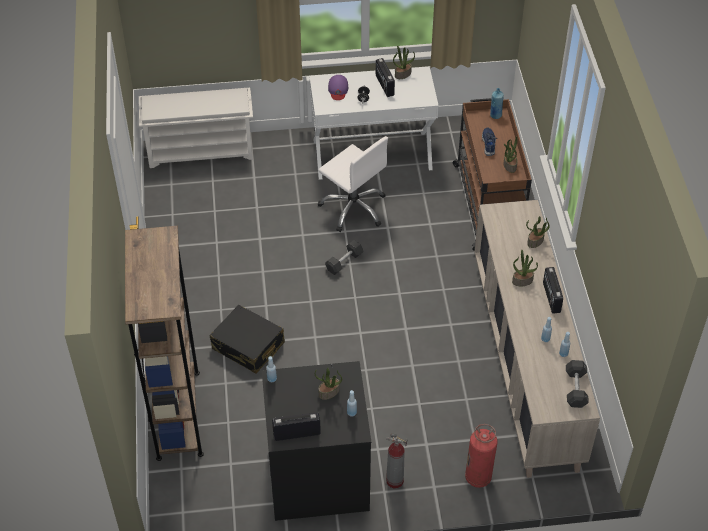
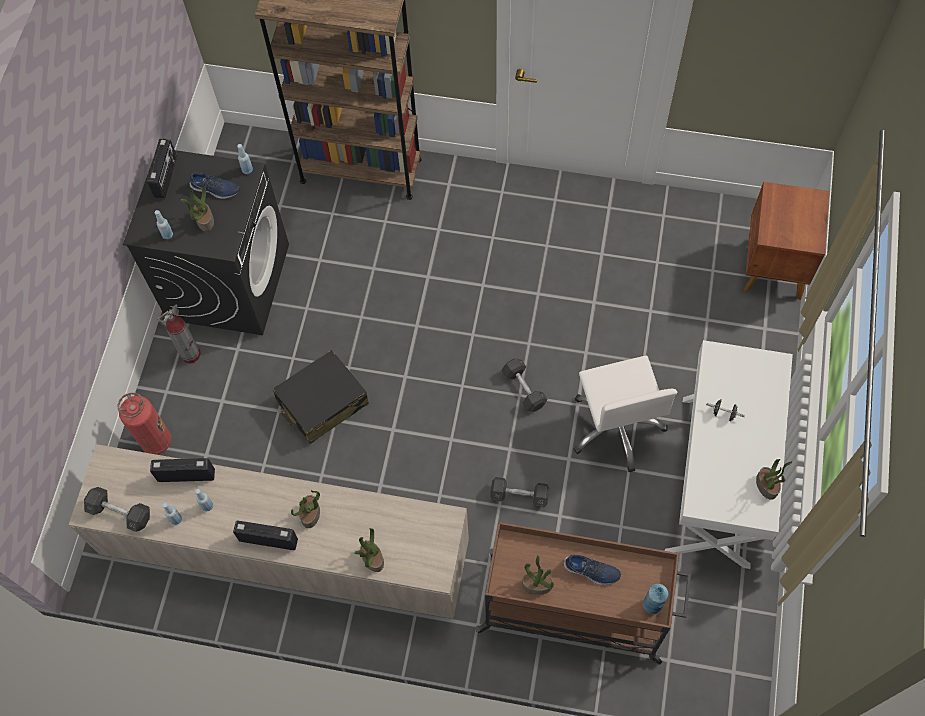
camera: 110 degrees right, 15 degrees up
white shoe rack [139,88,253,168] -> brown nightstand [744,182,829,300]
black suitcase [210,304,285,373] -> black suitcase moved to [272,350,369,444]
white office chair [318,136,388,232] -> white office chair turned 75 degrees counterclockwise [574,356,678,472]
purple cap [328,75,348,100] -> none
radio [376,58,395,97] -> radio moved to [150,458,215,482]
none -> blue shoe [190,172,240,199]
none -> grey dumbbell [490,477,549,507]

